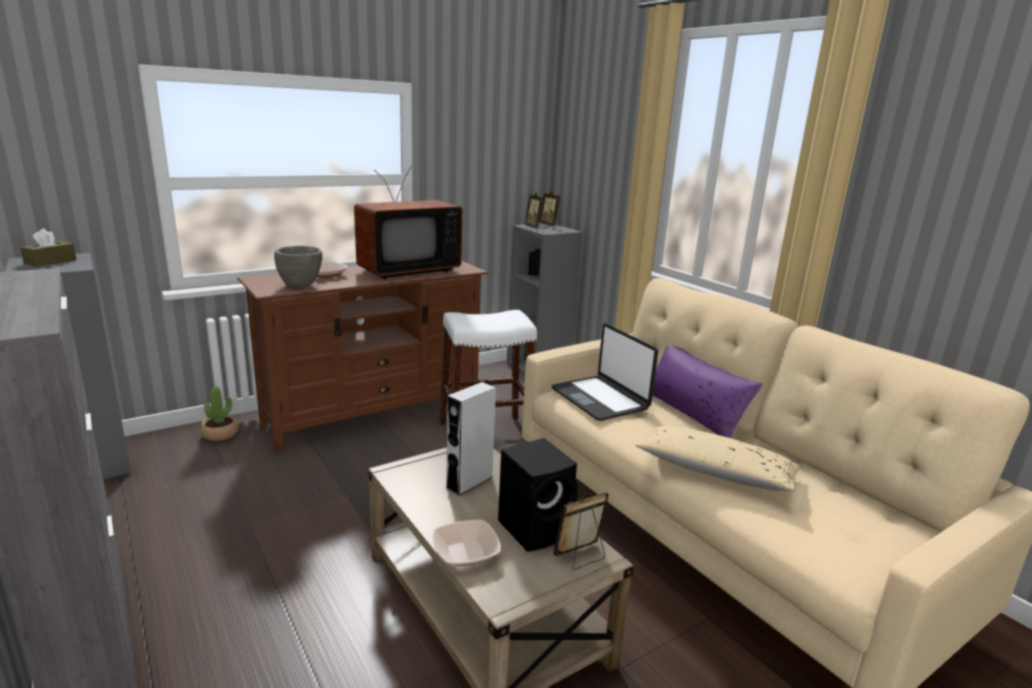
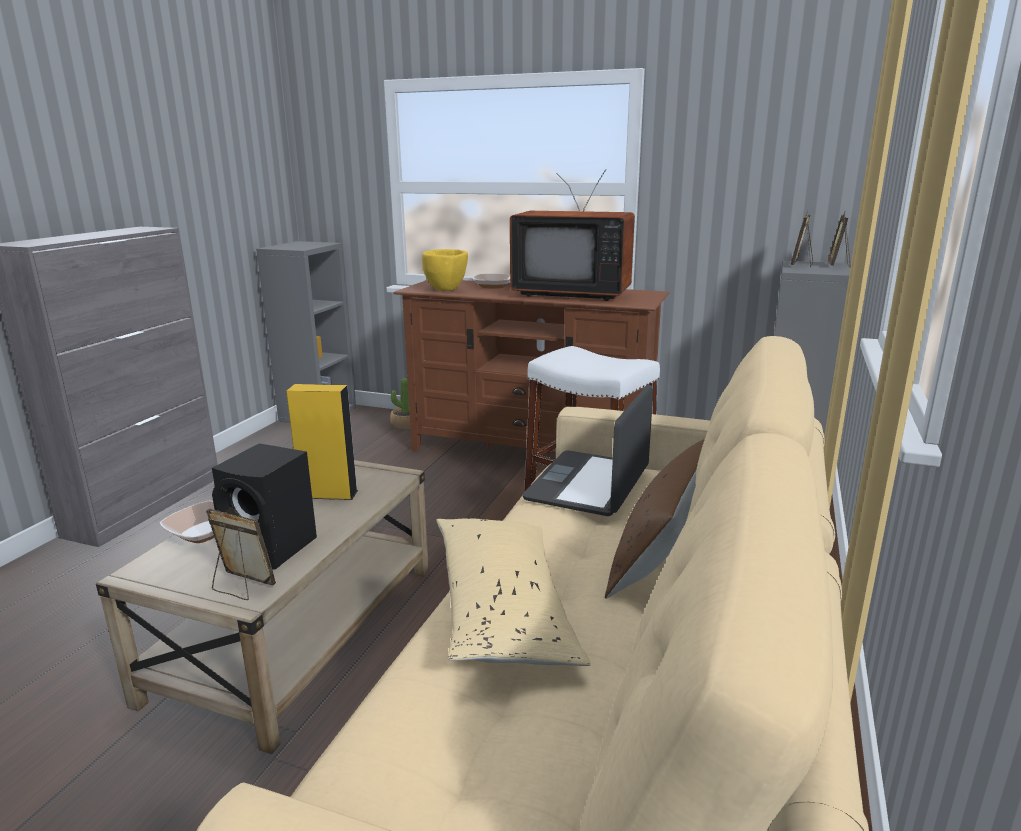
camera: 55 degrees right, 0 degrees up
brown tissue box [20,228,77,267] -> none
grey bowl [274,246,322,288] -> yellow bowl [422,249,468,291]
grey speaker [446,382,496,496] -> yellow speaker [286,384,358,500]
purple pillow [652,345,763,438] -> brown pillow [605,439,705,599]

